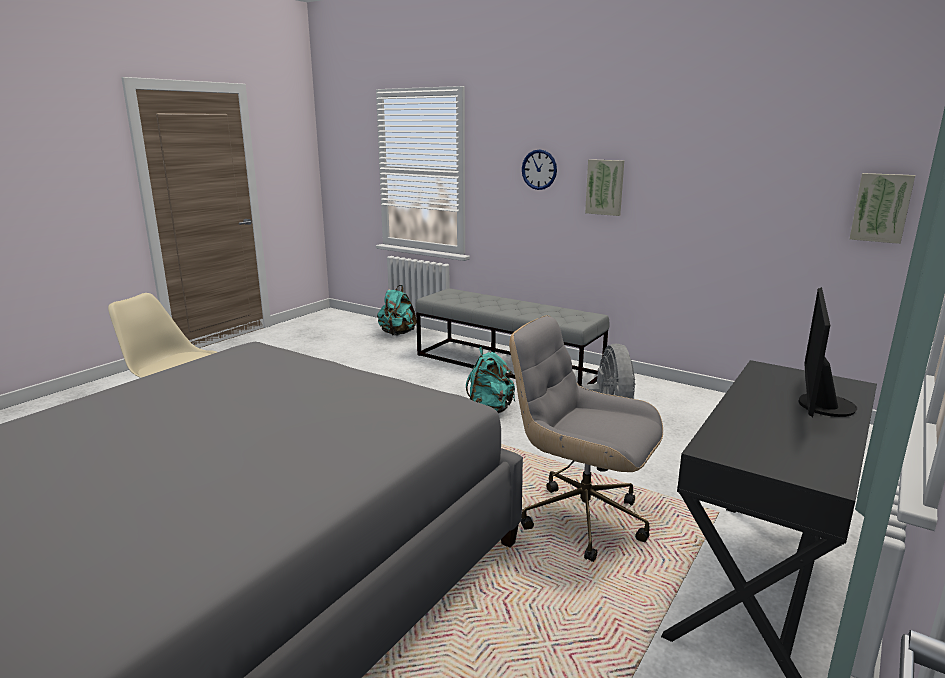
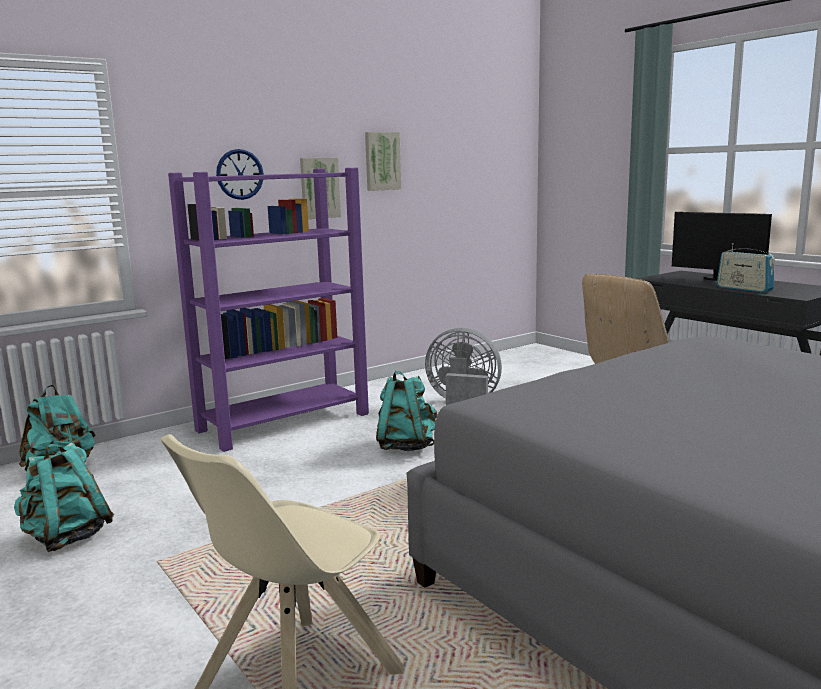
camera: 70 degrees left, 5 degrees down
grey bench [415,288,609,386] -> purple bookcase [168,168,369,452]
picture [850,173,915,244] -> picture moved to [365,132,401,191]
none -> turquoise backpack [14,442,114,552]
none -> radio [717,243,775,293]

